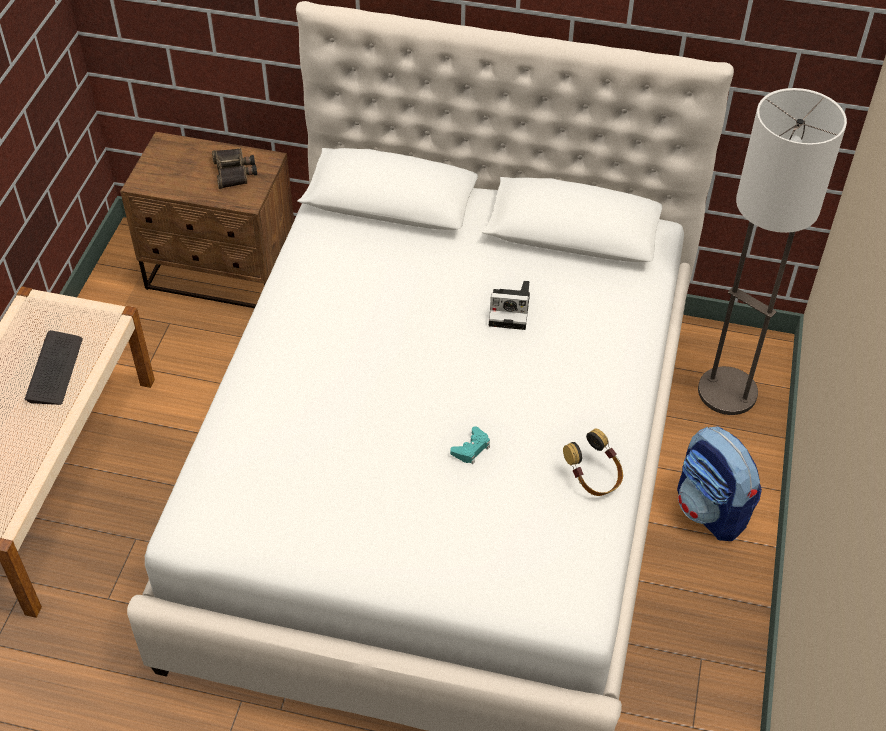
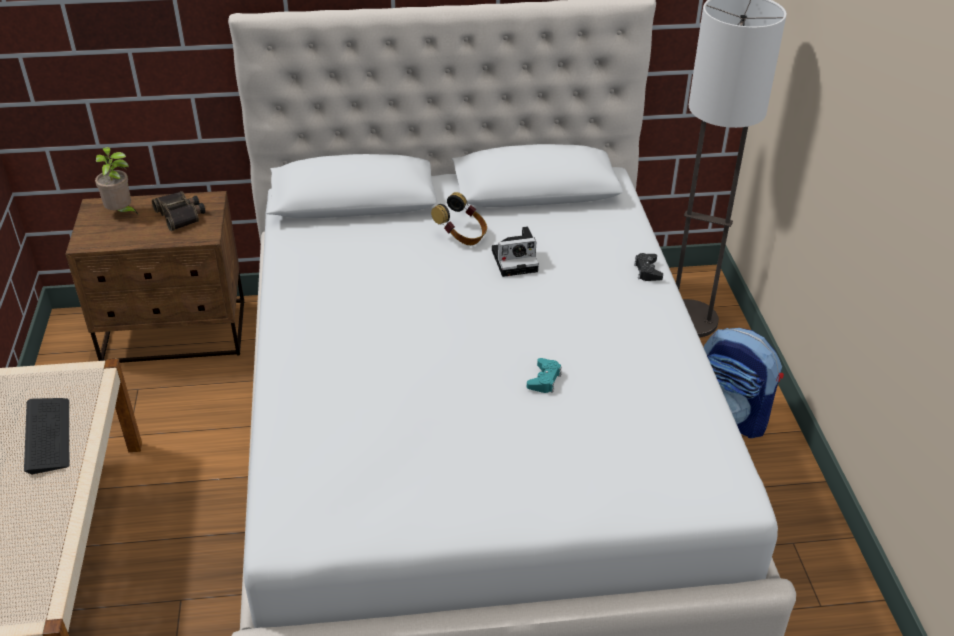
camera: 20 degrees left, 10 degrees down
headphones [563,428,623,496] -> headphones moved to [431,192,487,245]
none -> potted plant [95,147,138,214]
none -> black game controller [634,253,663,281]

